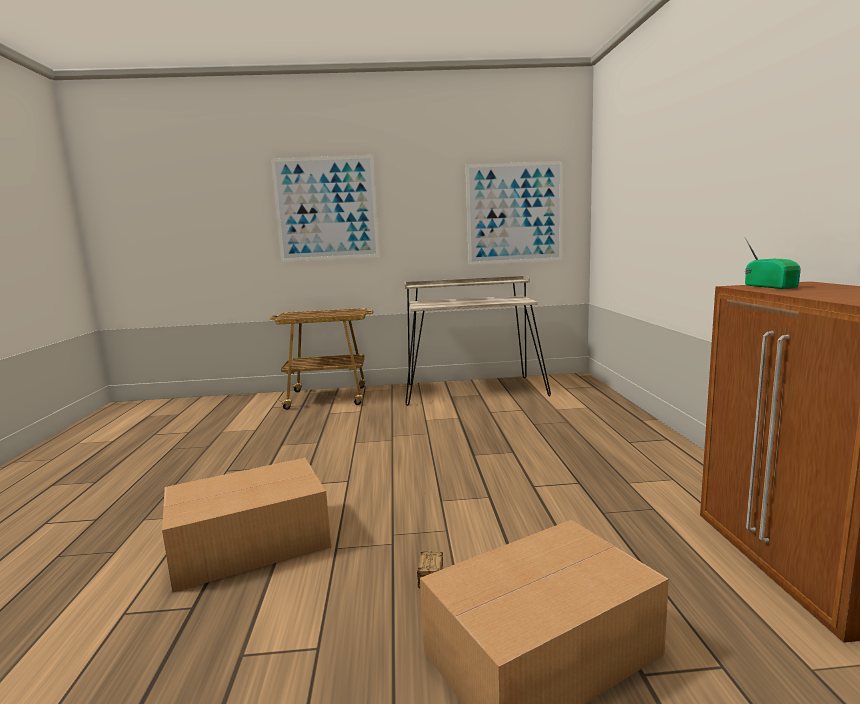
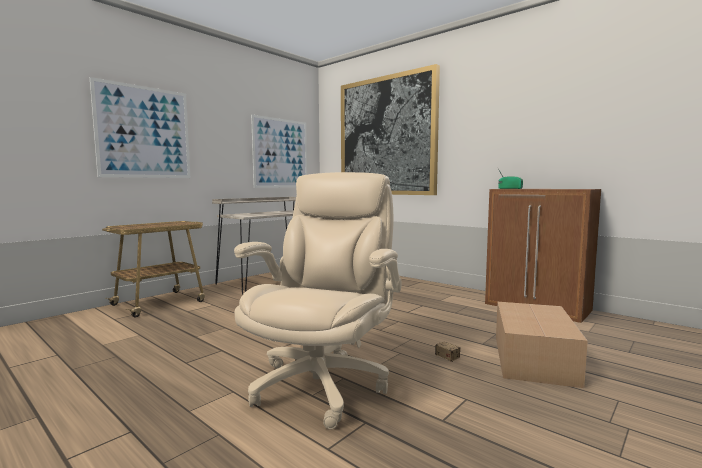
camera: 45 degrees left, 5 degrees down
cardboard box [162,458,331,593] -> beige office chair [234,172,402,430]
none -> picture [341,64,440,195]

